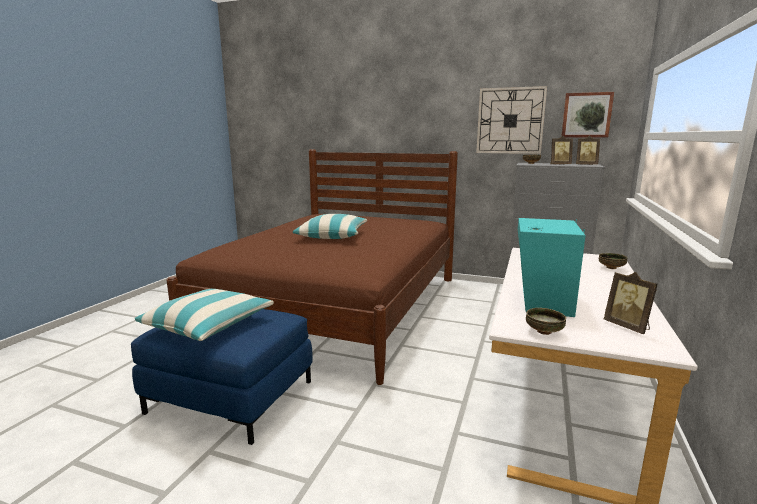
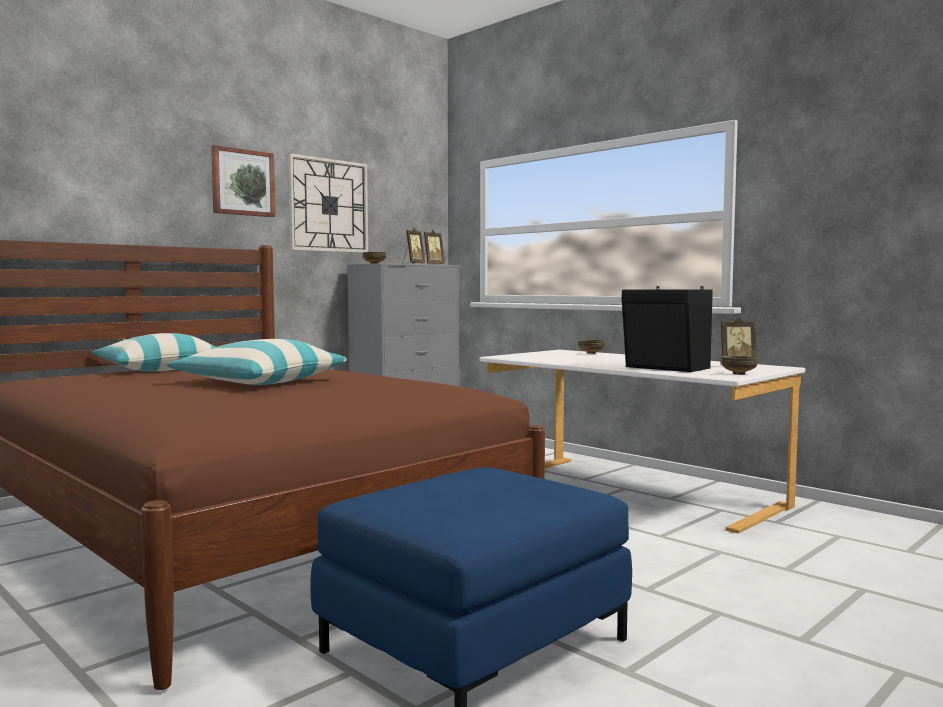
camera: 65 degrees left, 10 degrees down
pillow [135,289,274,341] -> pillow moved to [92,333,216,372]
turquoise speaker [518,218,586,317] -> black speaker [622,286,713,372]
picture [561,92,614,138] -> picture moved to [211,145,275,217]

